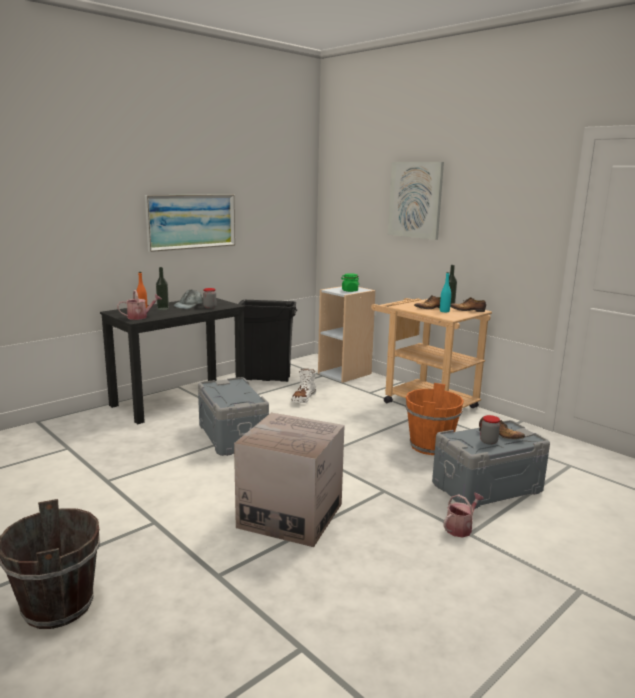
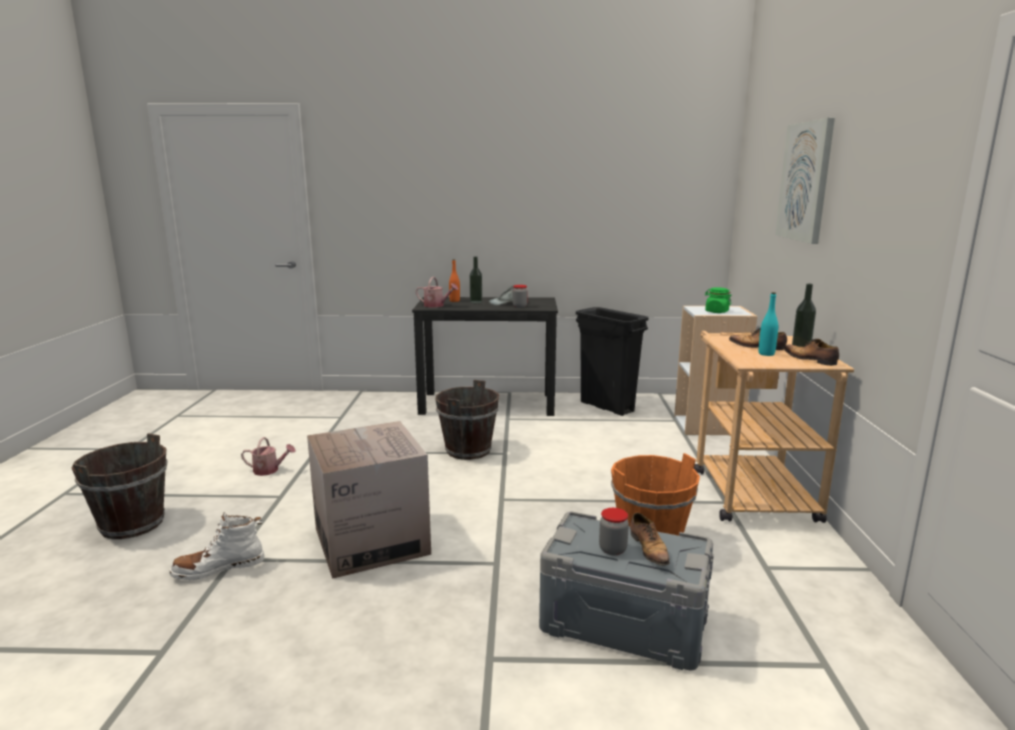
camera: 45 degrees right, 0 degrees up
picture [145,194,235,252] -> none
grey storage box [198,377,269,456] -> brown bucket [435,380,499,460]
white boot [291,368,316,403] -> white boot moved to [169,512,265,581]
watering can [444,493,484,538] -> watering can moved to [241,437,295,476]

